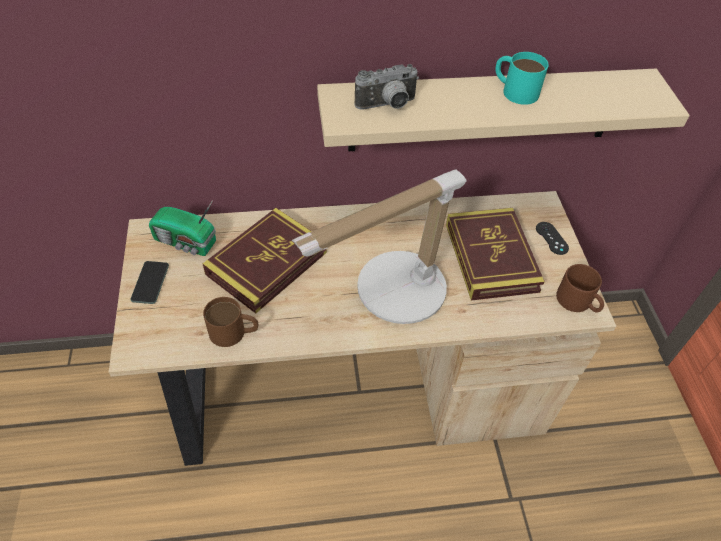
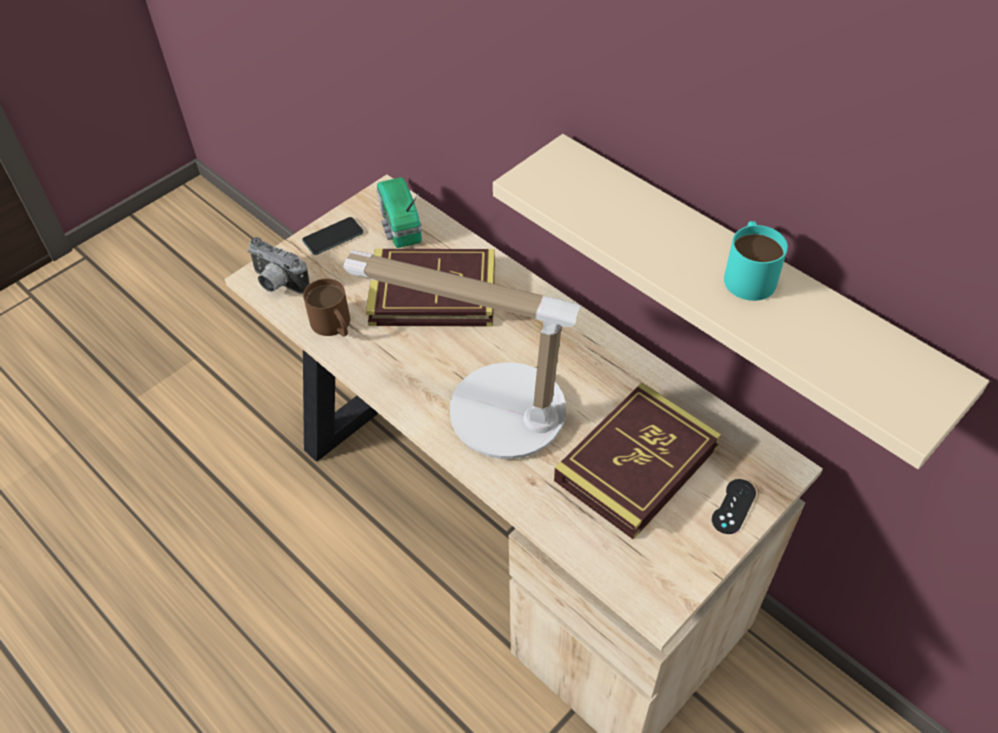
camera: 55 degrees right, 0 degrees up
camera [355,64,419,110] -> camera moved to [248,237,310,294]
brown mug [556,264,604,313] -> none

